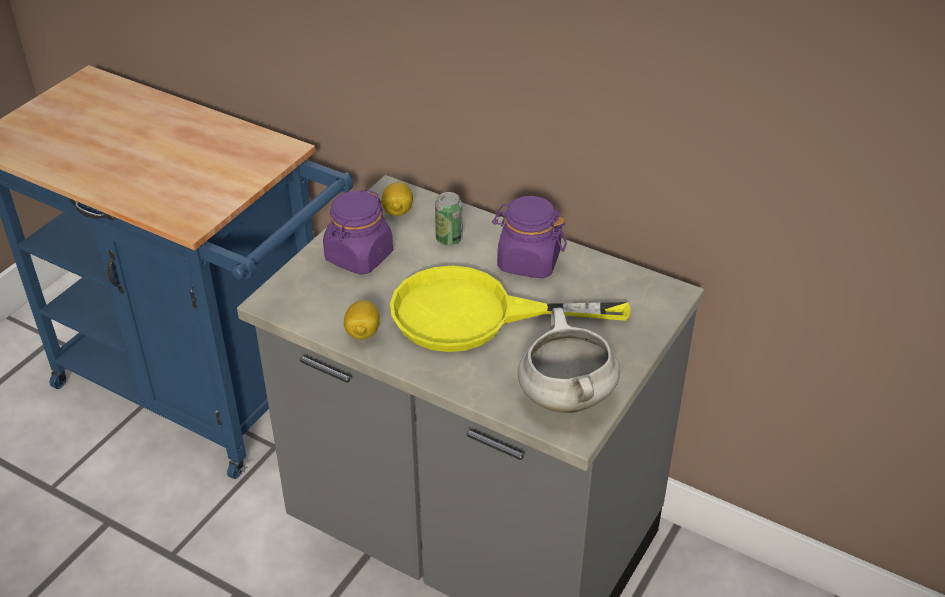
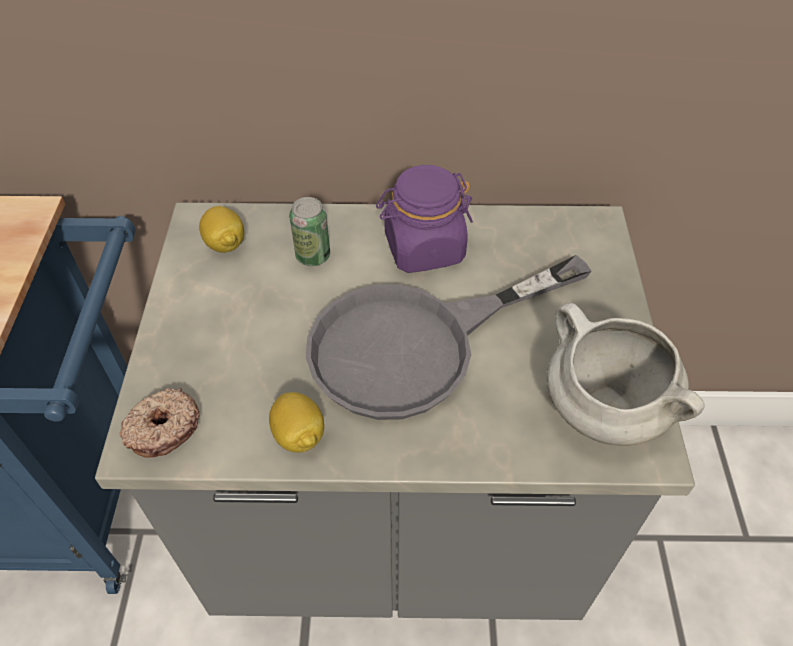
camera: 30 degrees left, 10 degrees up
purple jar [323,189,393,275] -> none
yellow frying pan [390,266,630,352] -> grey frying pan [306,255,592,420]
none -> donut [119,388,199,457]

